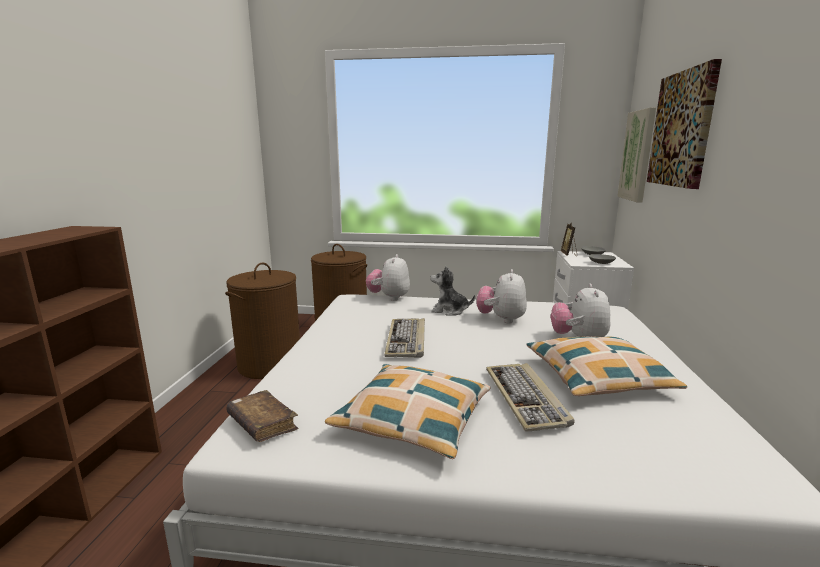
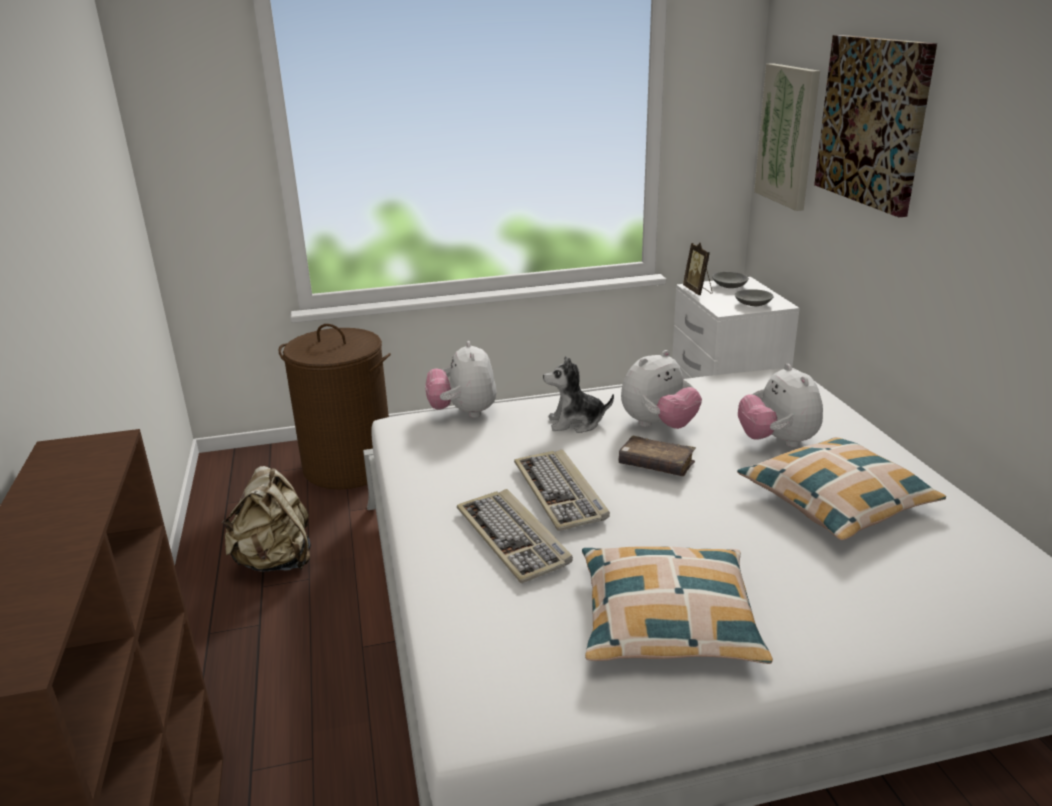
camera: 20 degrees left, 10 degrees up
brown laundry basket [225,263,300,379] -> beige backpack [221,466,311,572]
brown book [226,390,299,442] -> brown book moved to [618,436,696,476]
plush toy [476,269,527,324] -> plush toy turned 120 degrees counterclockwise [621,350,702,429]
keyboard [486,363,575,432] -> keyboard moved to [457,489,573,583]

